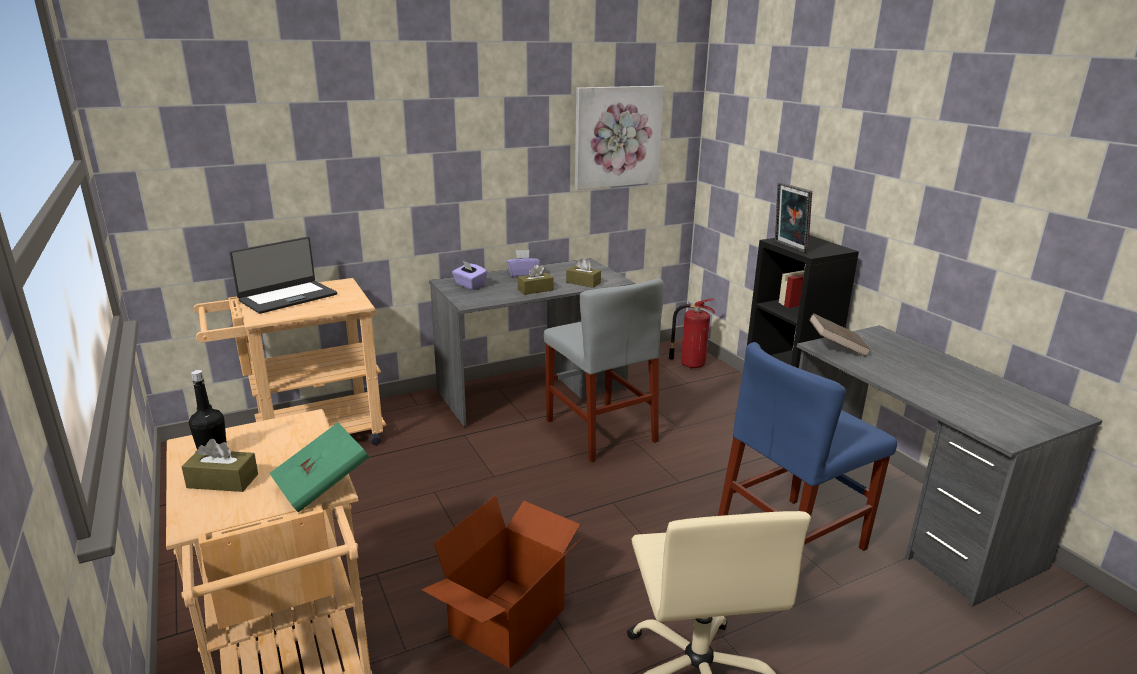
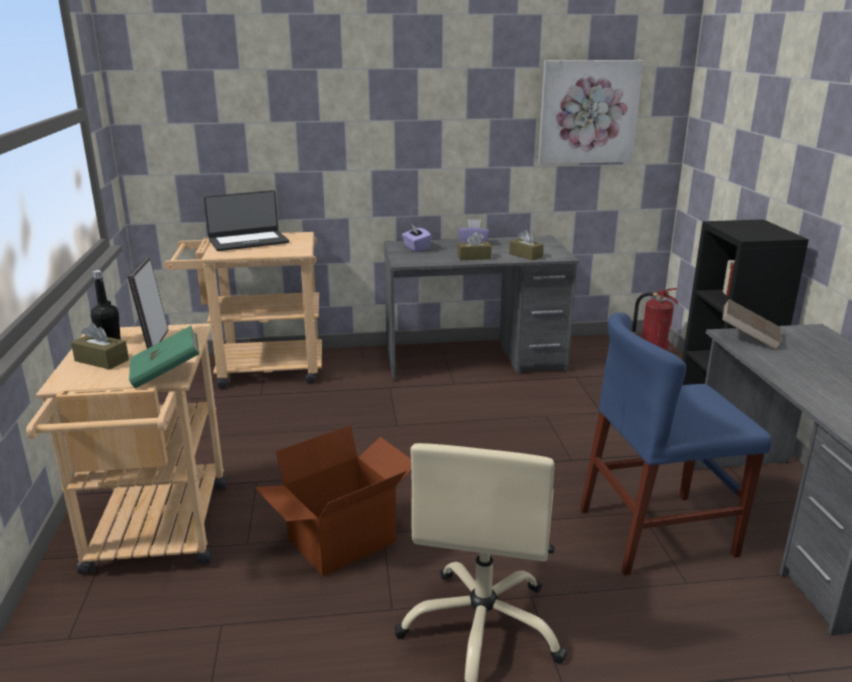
camera: 20 degrees right, 0 degrees up
grey chair [544,278,664,462] -> none
picture frame [775,182,812,253] -> picture frame moved to [127,258,169,349]

